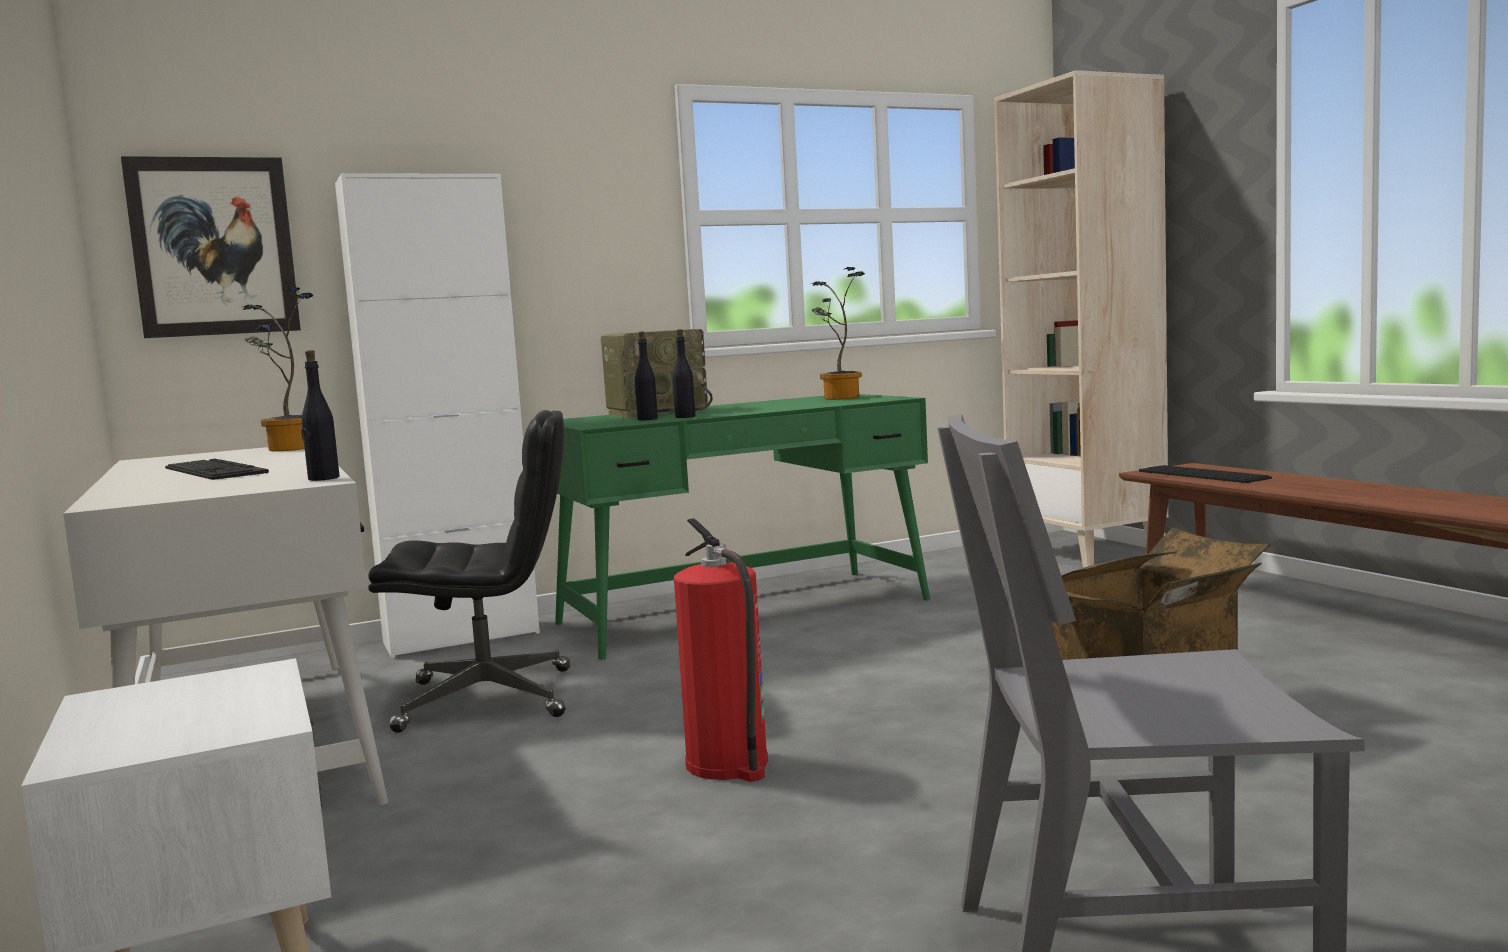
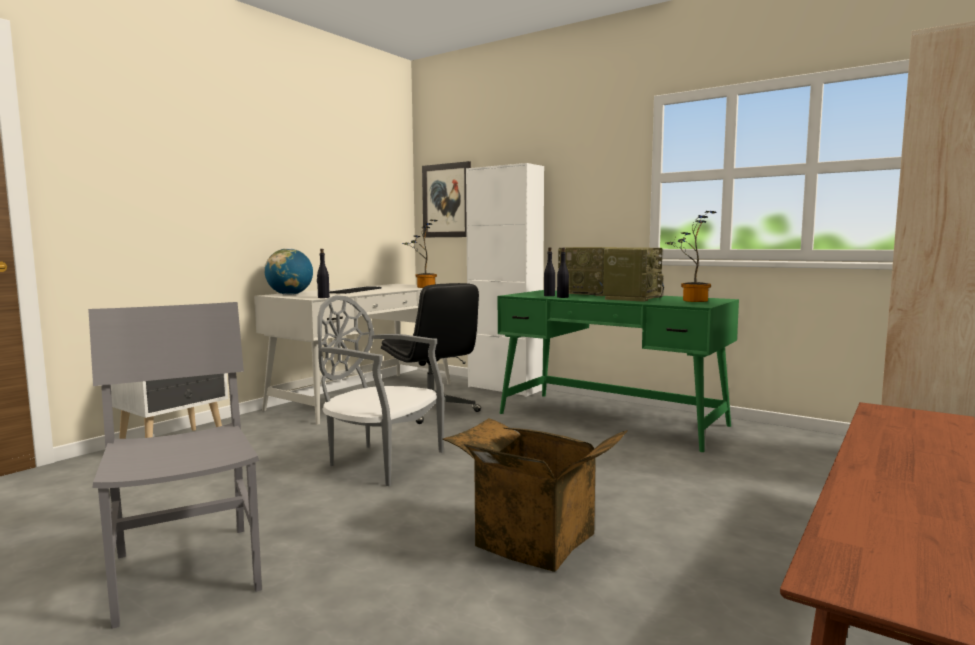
camera: 60 degrees right, 0 degrees up
fire extinguisher [674,518,768,782] -> grey chair [317,295,445,486]
keyboard [1139,465,1272,483] -> none
none -> globe [264,248,313,295]
none -> radio [603,247,664,302]

